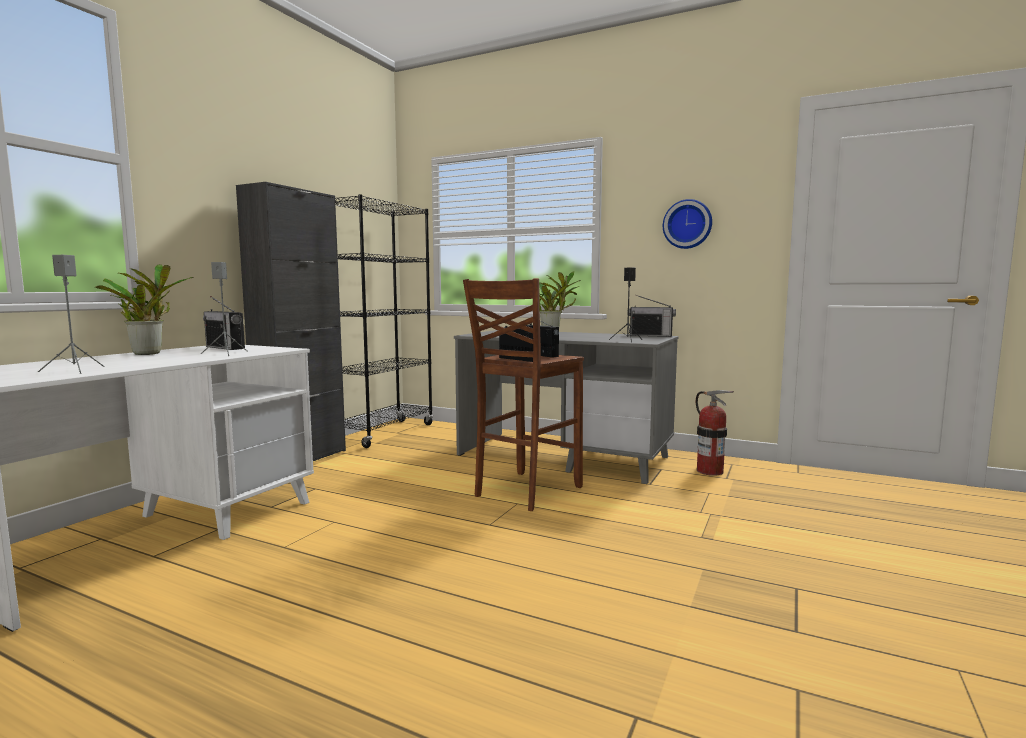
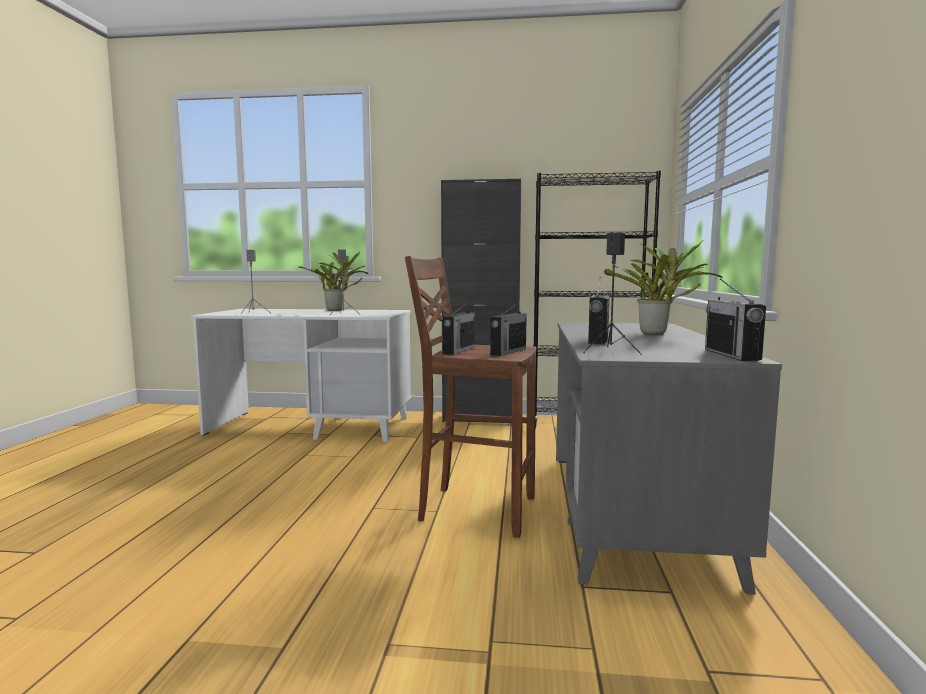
camera: 70 degrees right, 0 degrees up
radio [203,296,245,350] -> radio moved to [588,277,610,344]
wall clock [663,199,712,249] -> none
fire extinguisher [696,390,734,476] -> none

